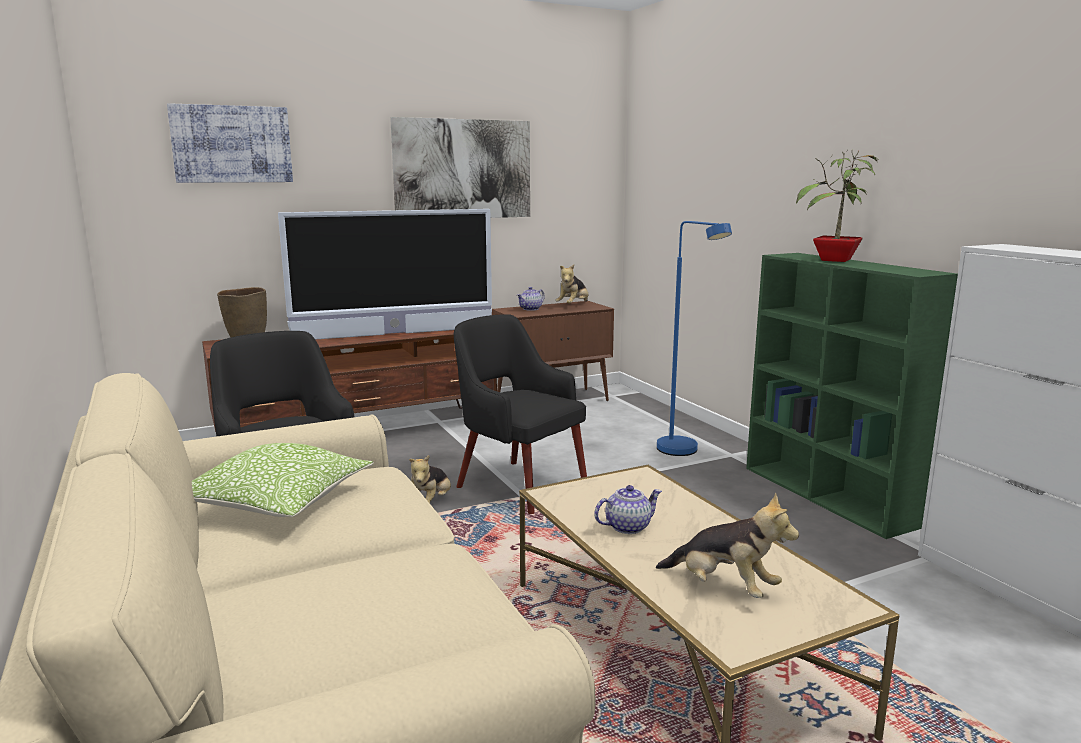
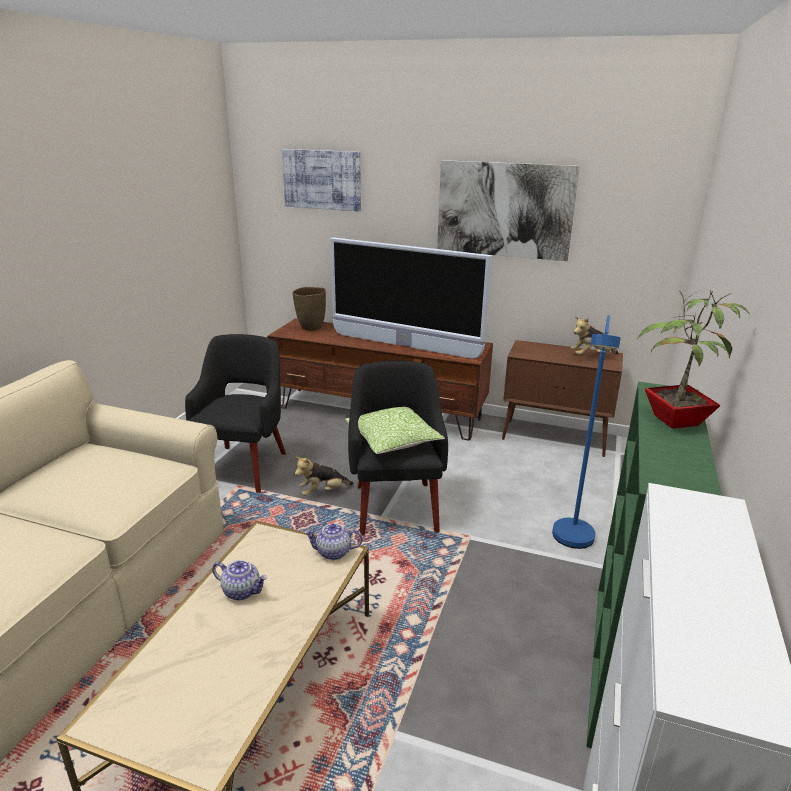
camera: 45 degrees right, 10 degrees up
pillow [192,443,374,517] -> pillow moved to [345,407,445,454]
teapot [517,287,545,311] -> teapot moved to [304,523,363,560]
plush toy [656,493,799,598] -> none

